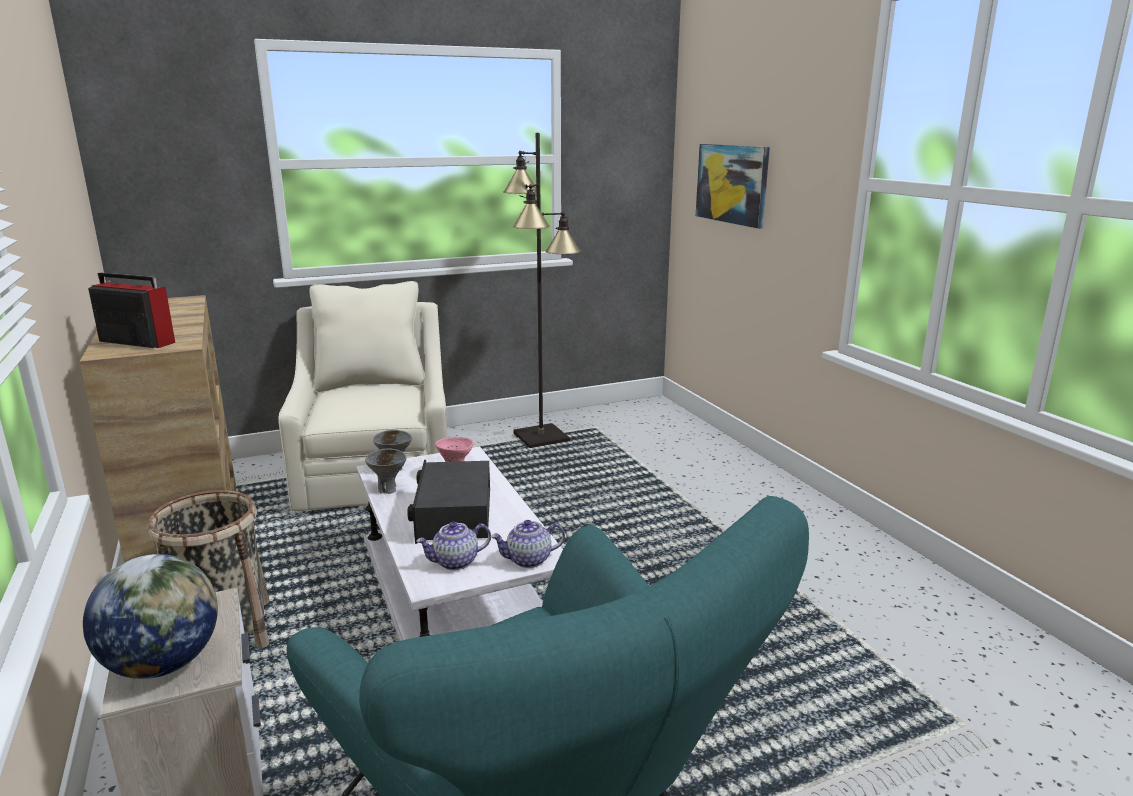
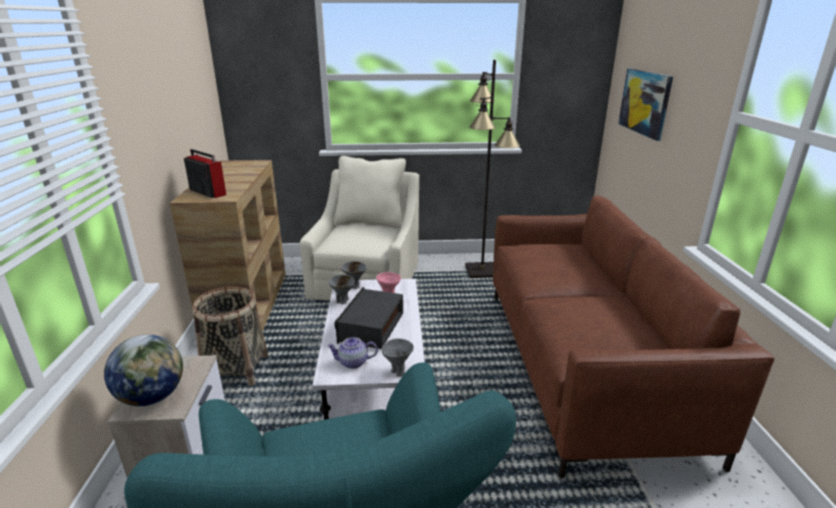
camera: 20 degrees right, 5 degrees up
teapot [491,520,565,568] -> grey bowl [381,338,414,377]
none -> brown sofa [493,196,775,478]

